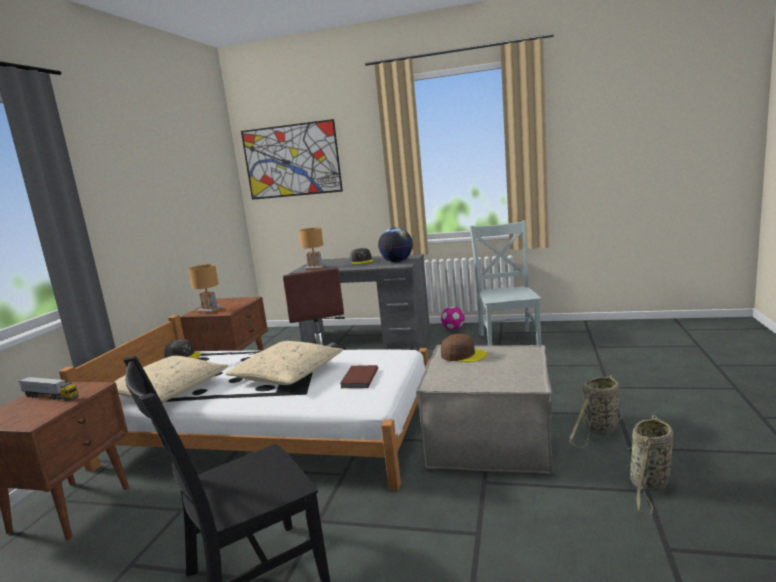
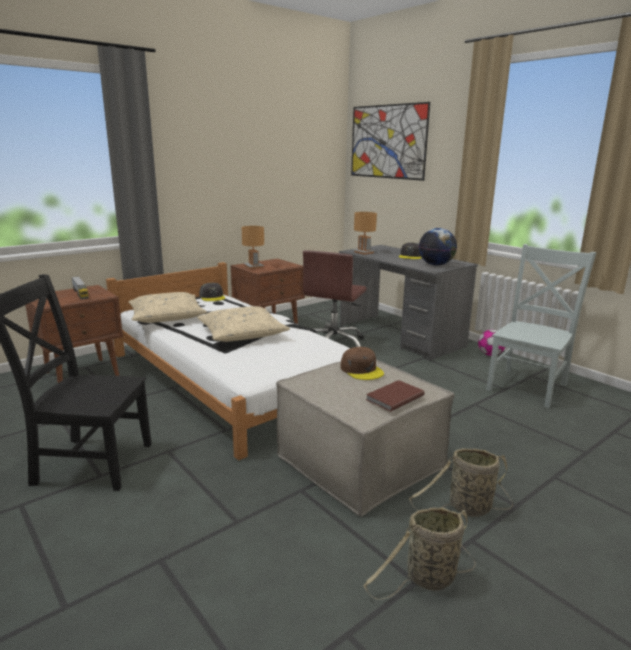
camera: 35 degrees right, 5 degrees up
brown book [340,365,378,388] -> brown book moved to [366,380,425,412]

